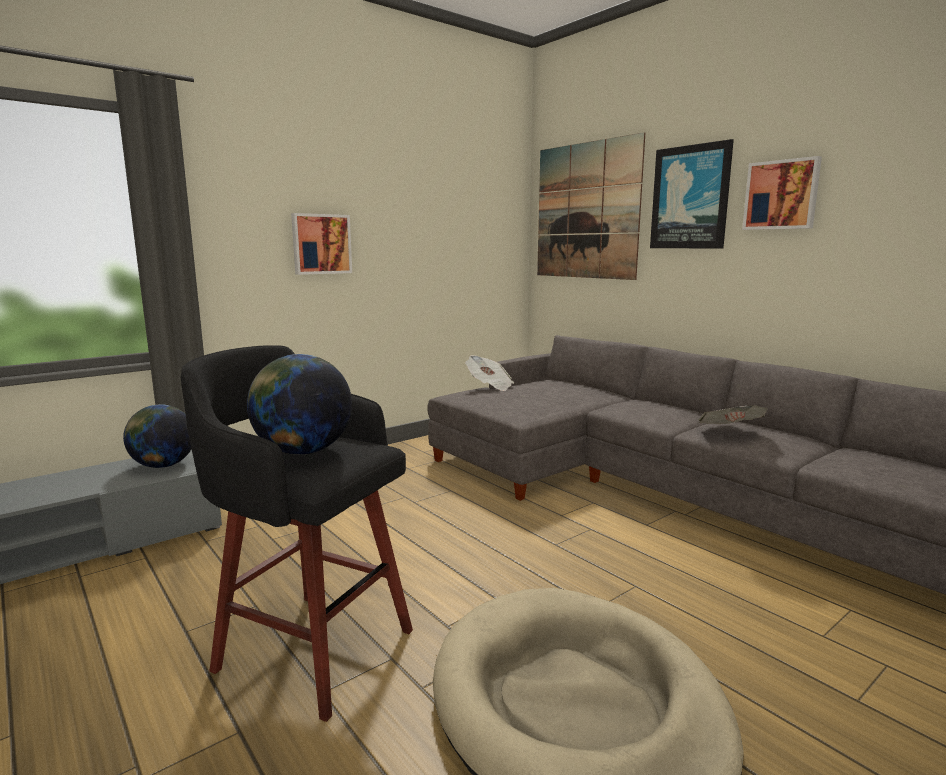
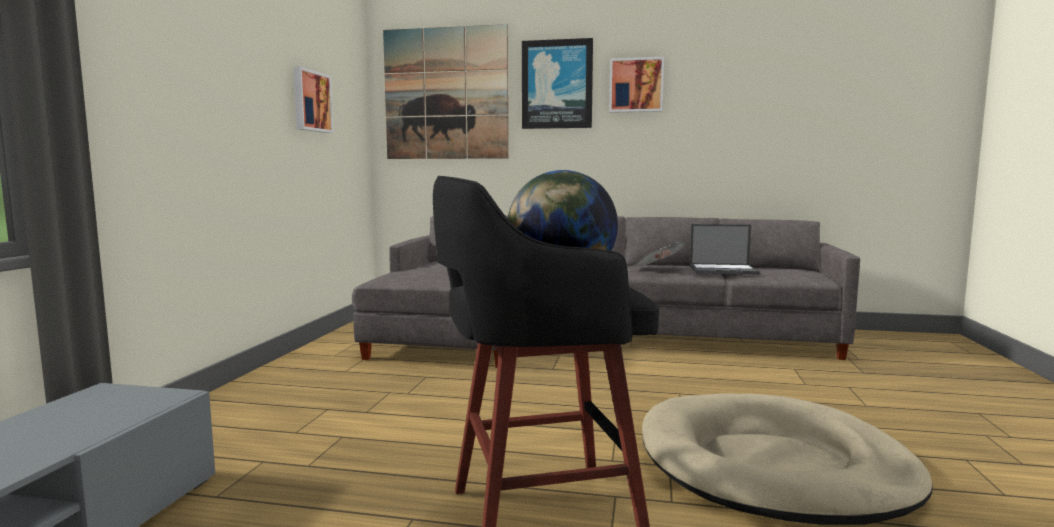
camera: 40 degrees left, 5 degrees down
globe [123,404,191,468] -> none
picture [291,213,352,275] -> picture moved to [293,67,334,133]
newspaper [465,355,515,391] -> none
none -> laptop [690,224,760,275]

